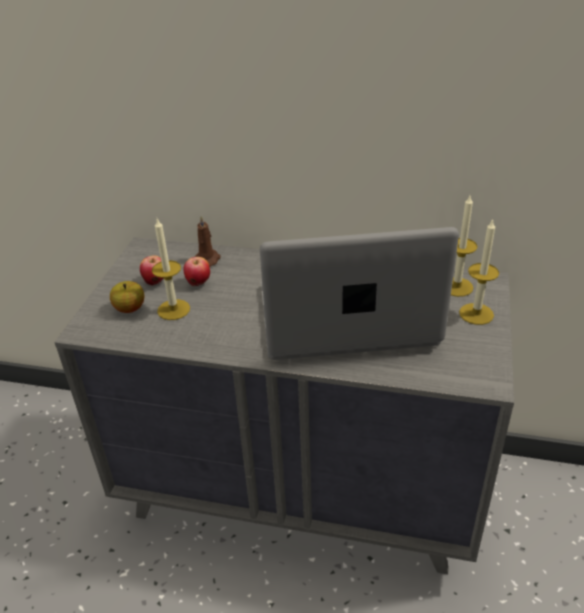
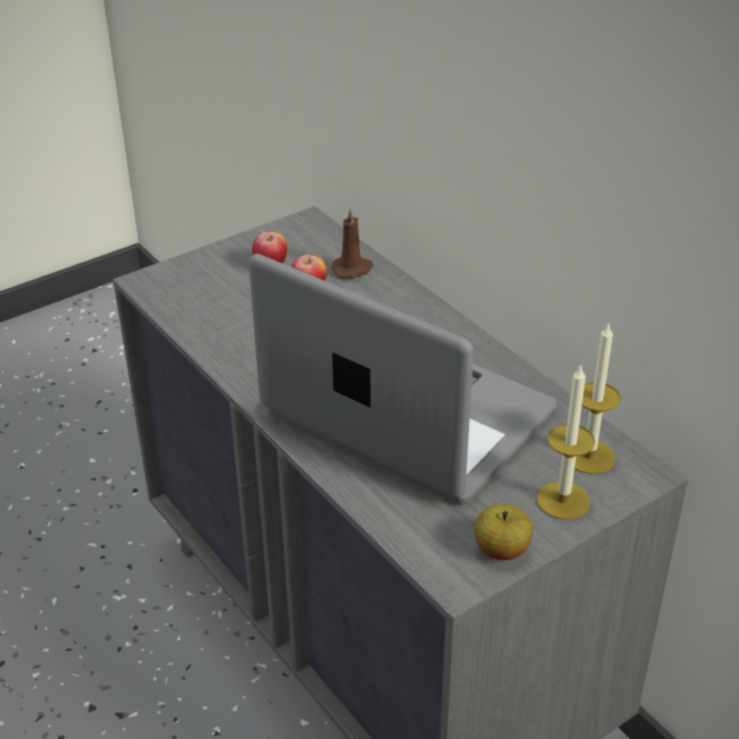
camera: 40 degrees right, 0 degrees up
apple [110,281,145,313] -> apple moved to [475,504,533,560]
candle [152,219,190,320] -> none

